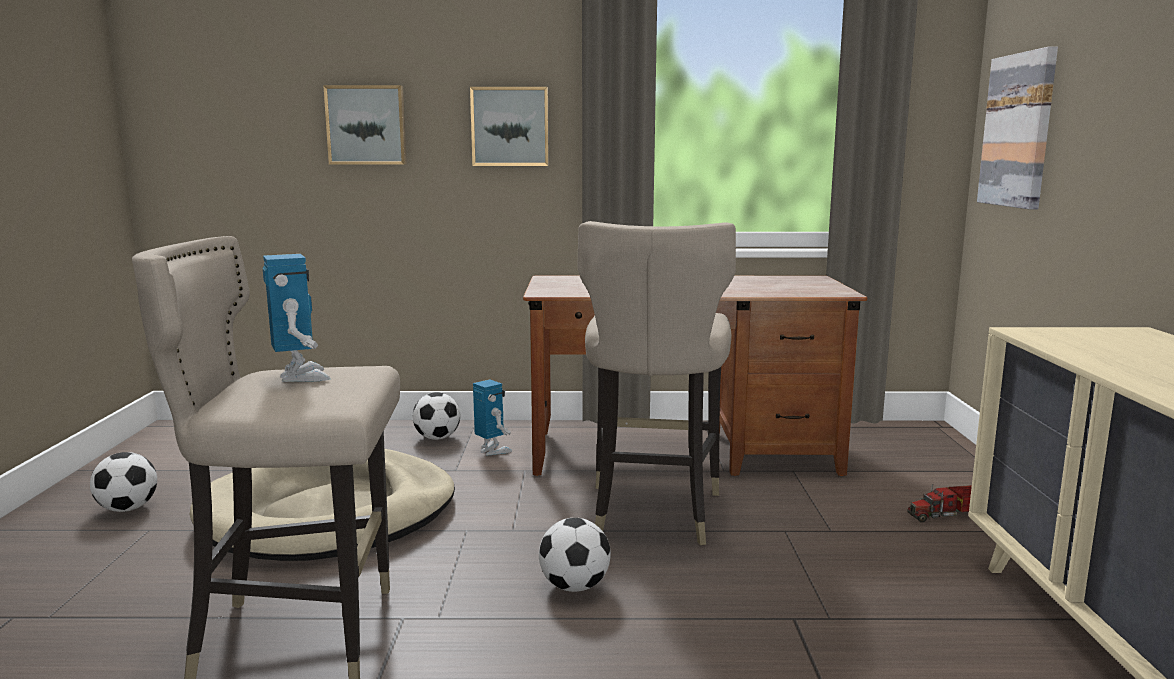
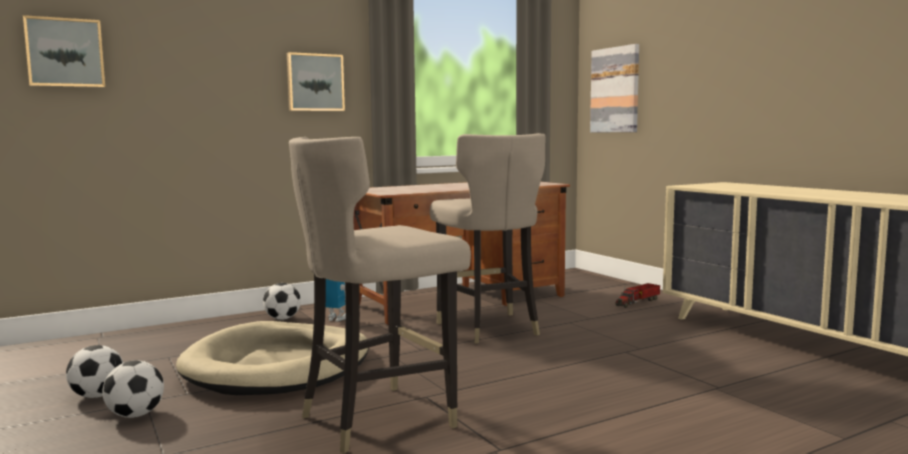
camera: 30 degrees left, 5 degrees down
toy robot [263,254,331,382] -> none
picture [323,85,407,165] -> picture moved to [23,15,105,88]
football [539,518,611,592] -> football moved to [103,360,164,418]

